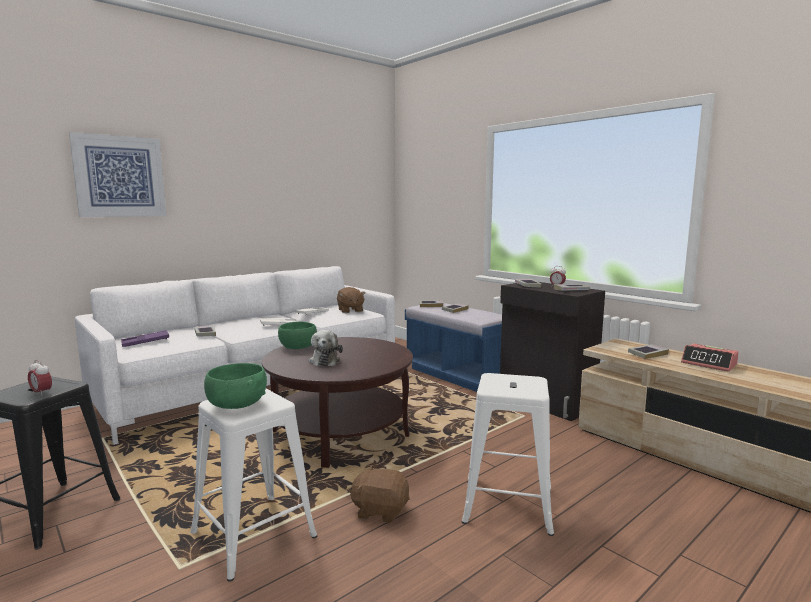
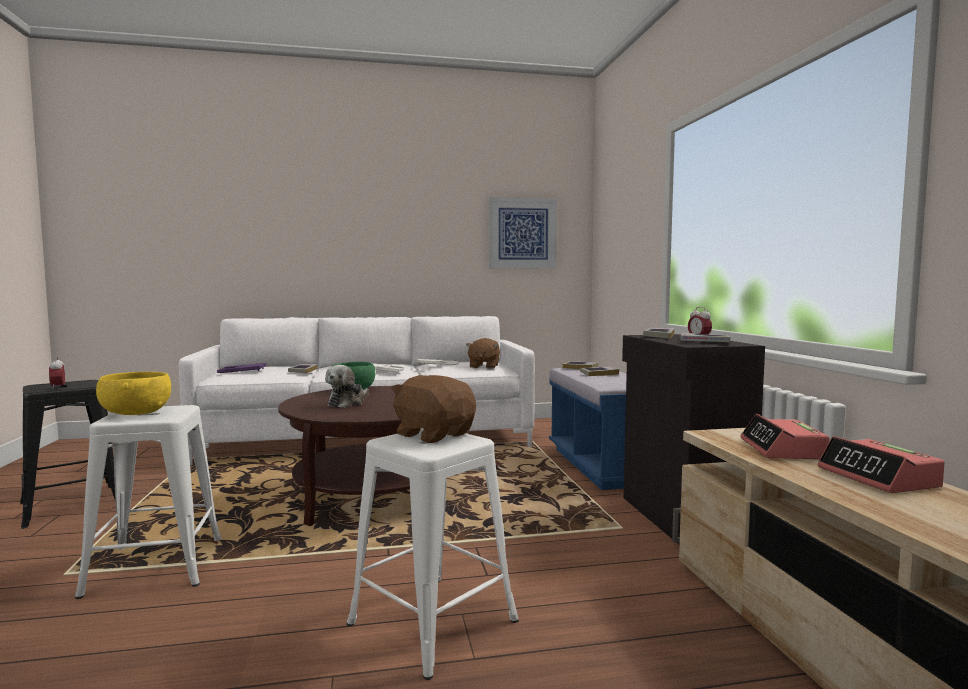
camera: 30 degrees right, 5 degrees down
picture [69,132,166,217] -> picture moved to [489,197,558,269]
green bowl [204,363,267,409] -> yellow bowl [96,372,171,415]
brown plush toy [348,466,410,523] -> brown plush toy moved to [391,375,476,443]
book [628,344,669,359] -> alarm clock [740,414,830,459]

